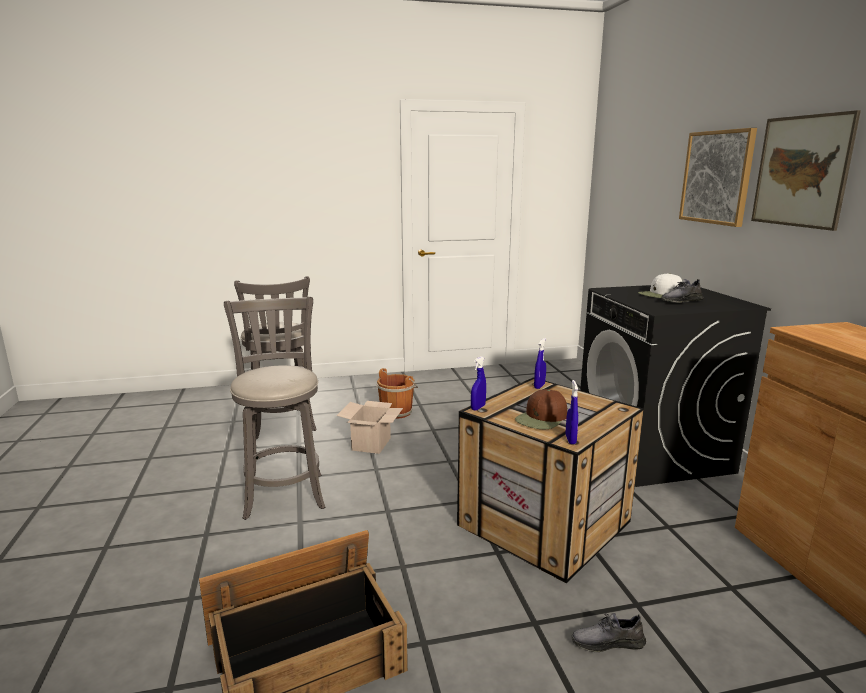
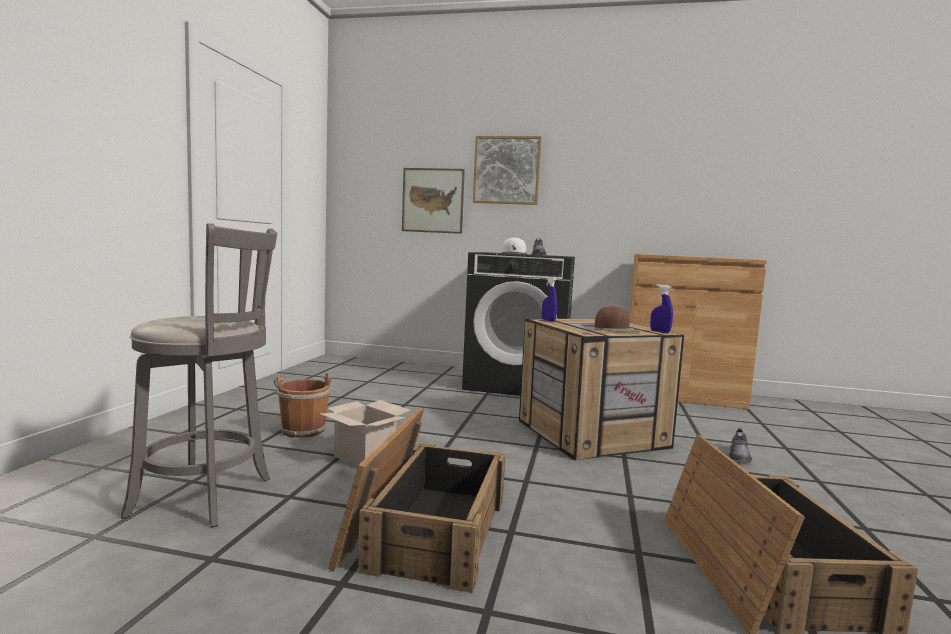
camera: 65 degrees left, 10 degrees down
grey stool [224,296,325,520] -> crate [328,407,505,593]
blue spray bottle [471,356,486,411] -> none
picture [751,110,861,231] -> picture moved to [402,168,465,234]

